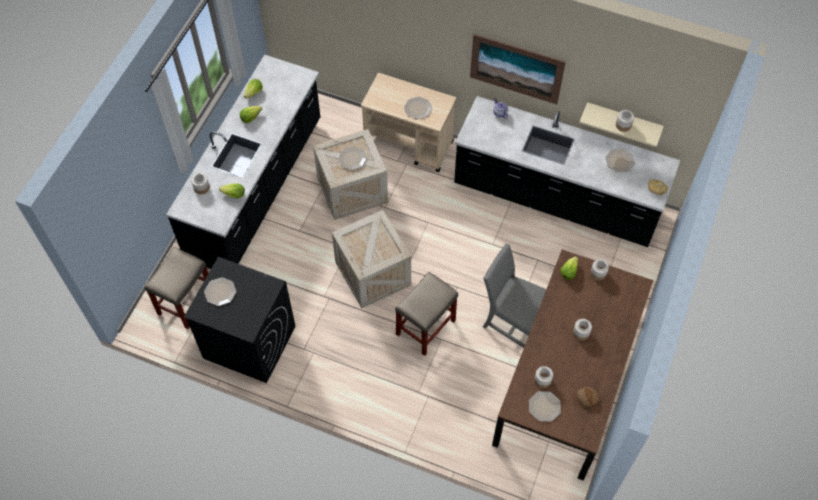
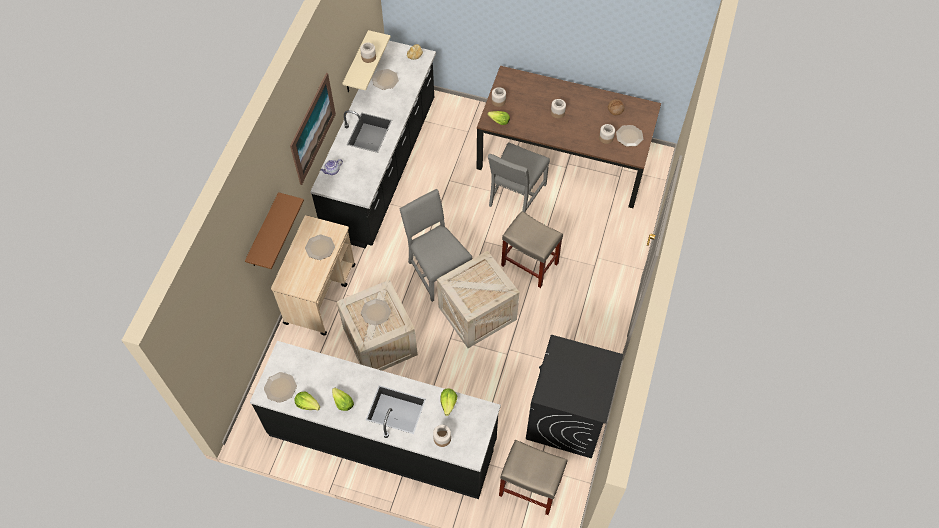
camera: 95 degrees left, 0 degrees up
plate [204,277,236,306] -> plate moved to [264,372,297,403]
none -> brown shelf [245,192,304,269]
none -> grey chair [399,189,472,302]

